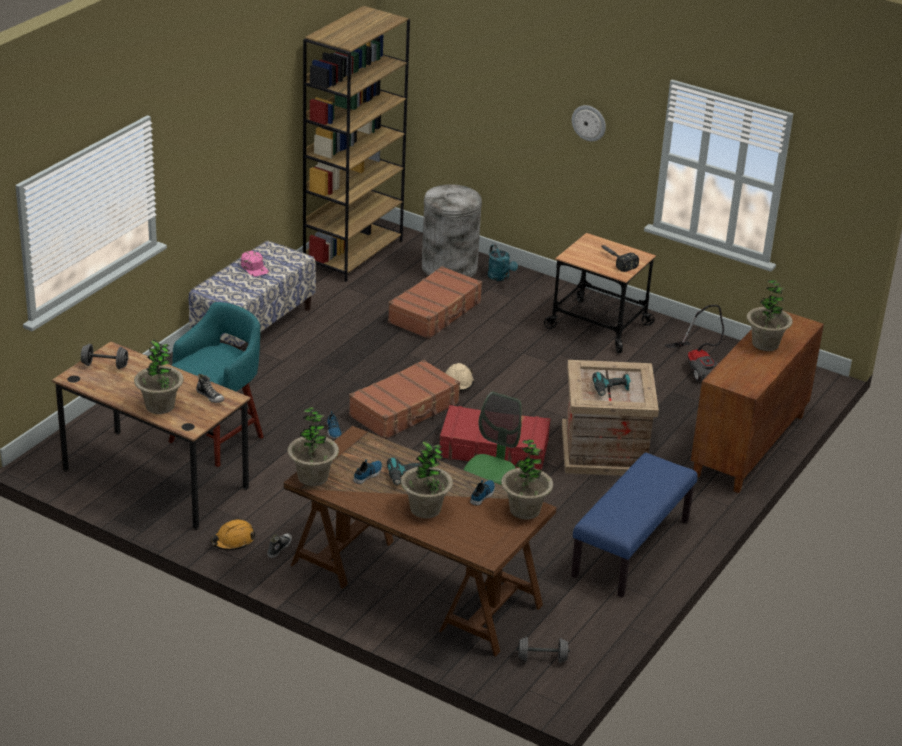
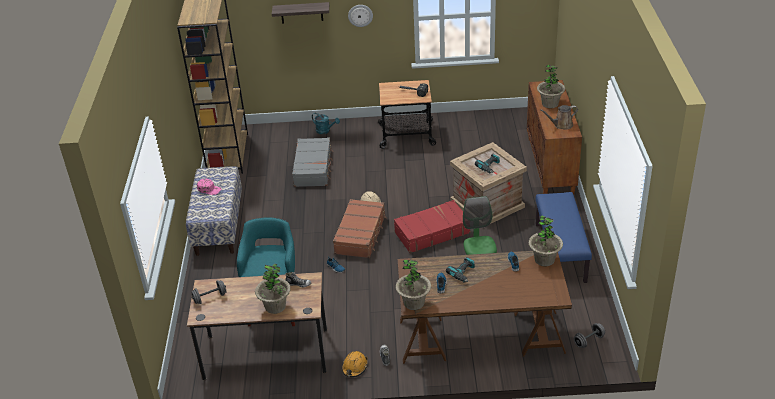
camera: 30 degrees left, 5 degrees up
brown suitcase [388,266,482,339] -> grey suitcase [292,138,333,187]
potted plant [401,440,453,518] -> none
grey trash can [422,184,482,277] -> none
vacuum cleaner [665,305,724,383] -> none
none -> shelf [272,2,329,24]
none -> brown watering can [540,105,578,130]

